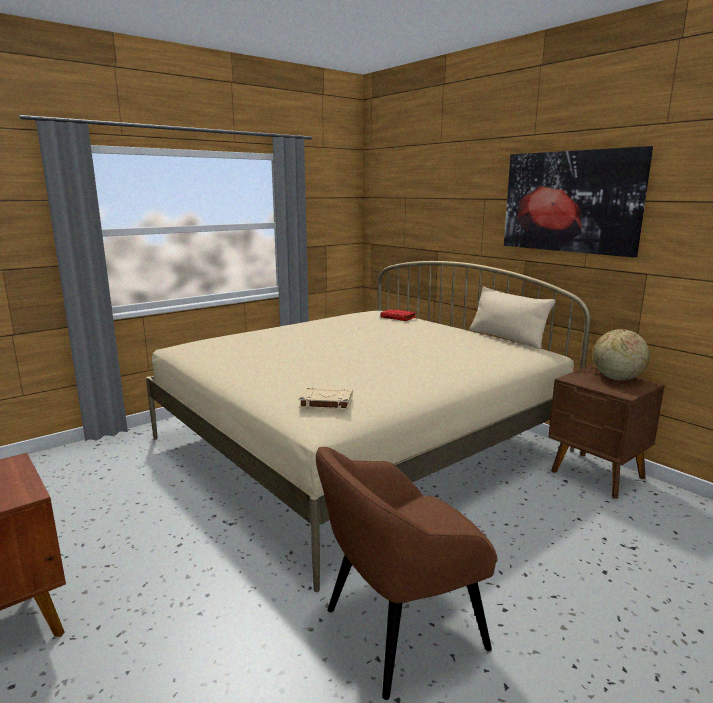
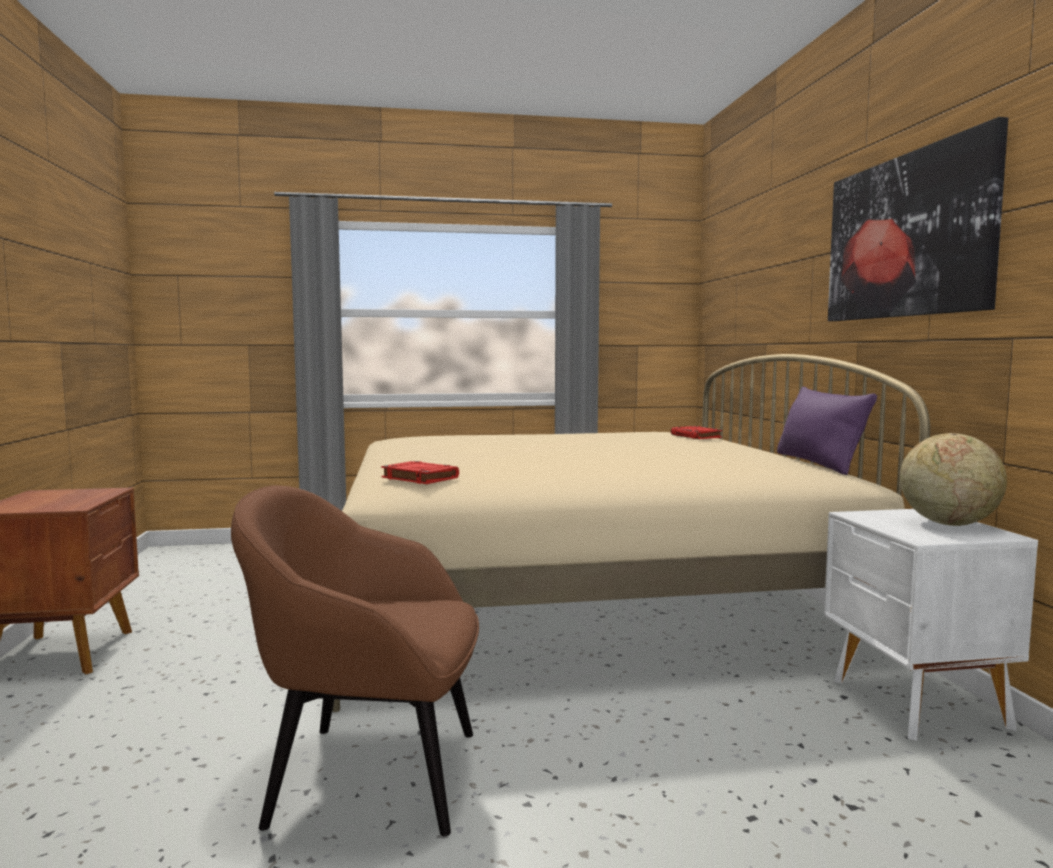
camera: 30 degrees right, 10 degrees down
beige book [299,387,353,410] -> red book [381,461,459,484]
beige pillow [470,286,556,349] -> purple pillow [777,387,877,475]
brown nightstand [548,366,665,499] -> white nightstand [824,509,1038,741]

